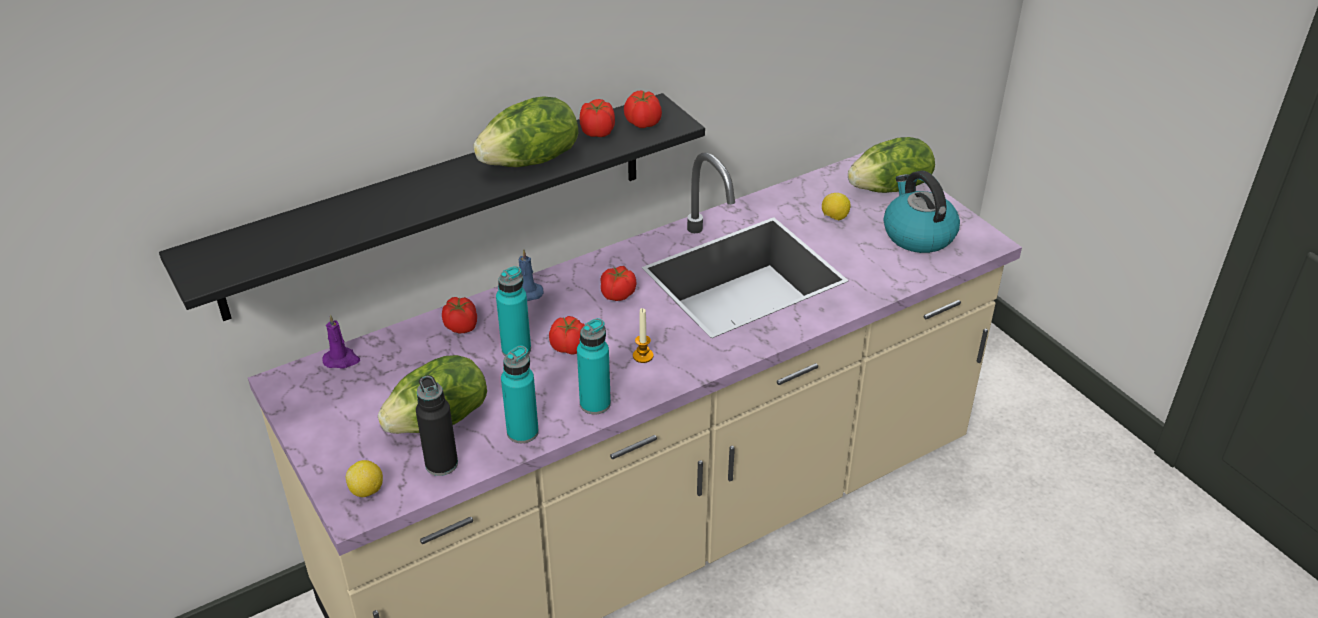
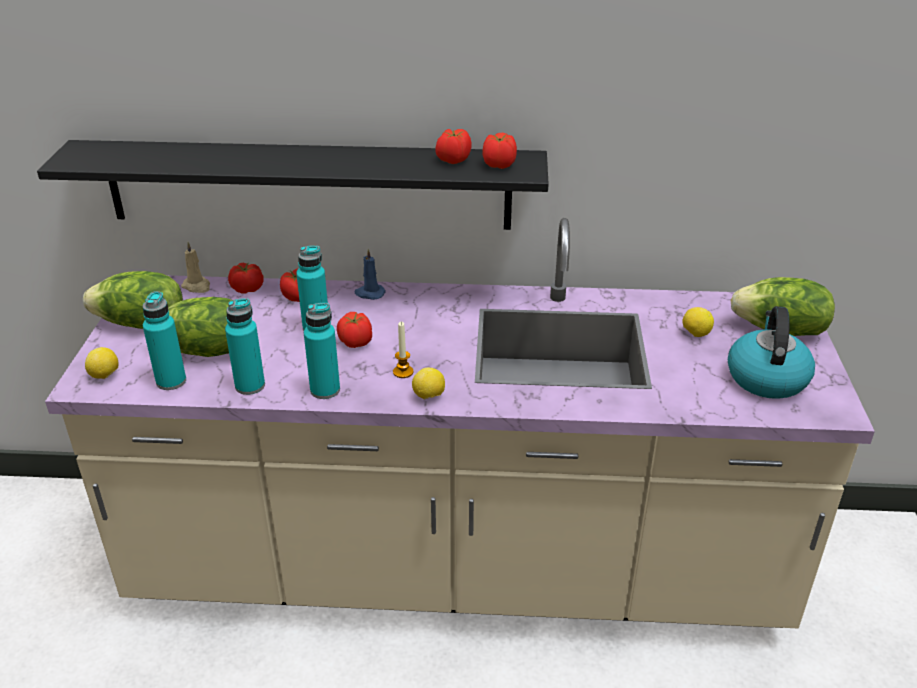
camera: 35 degrees right, 5 degrees down
purple candle [322,314,360,369] -> beige candle [181,242,210,293]
black bottle [416,375,458,476] -> turquoise bottle [143,291,186,390]
lettuce [473,96,578,167] -> lettuce moved to [83,271,183,329]
tomato [600,266,636,301] -> tomato moved to [228,263,264,294]
none -> lemon [412,367,445,399]

